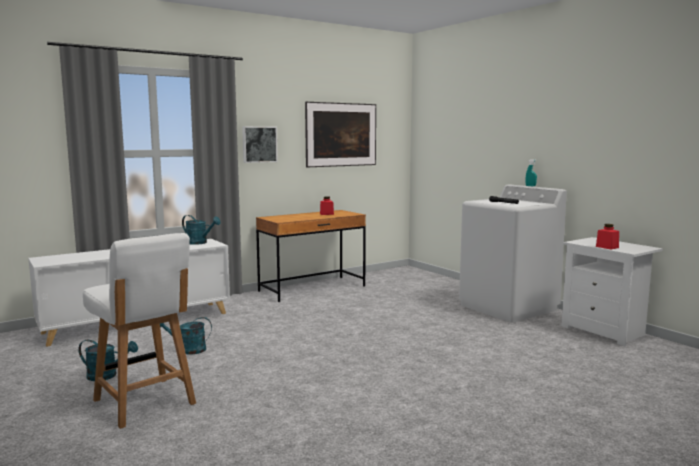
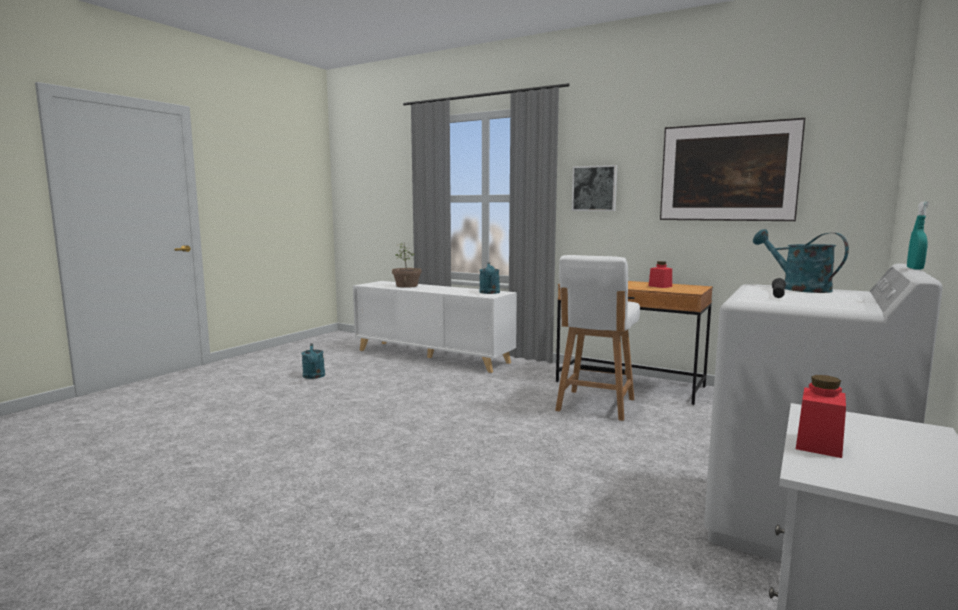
camera: 65 degrees right, 0 degrees up
white chair [83,233,196,429] -> white chair moved to [555,255,640,421]
turquoise watering can [160,317,212,354] -> turquoise watering can moved to [753,229,849,293]
none -> potted plant [392,242,421,288]

